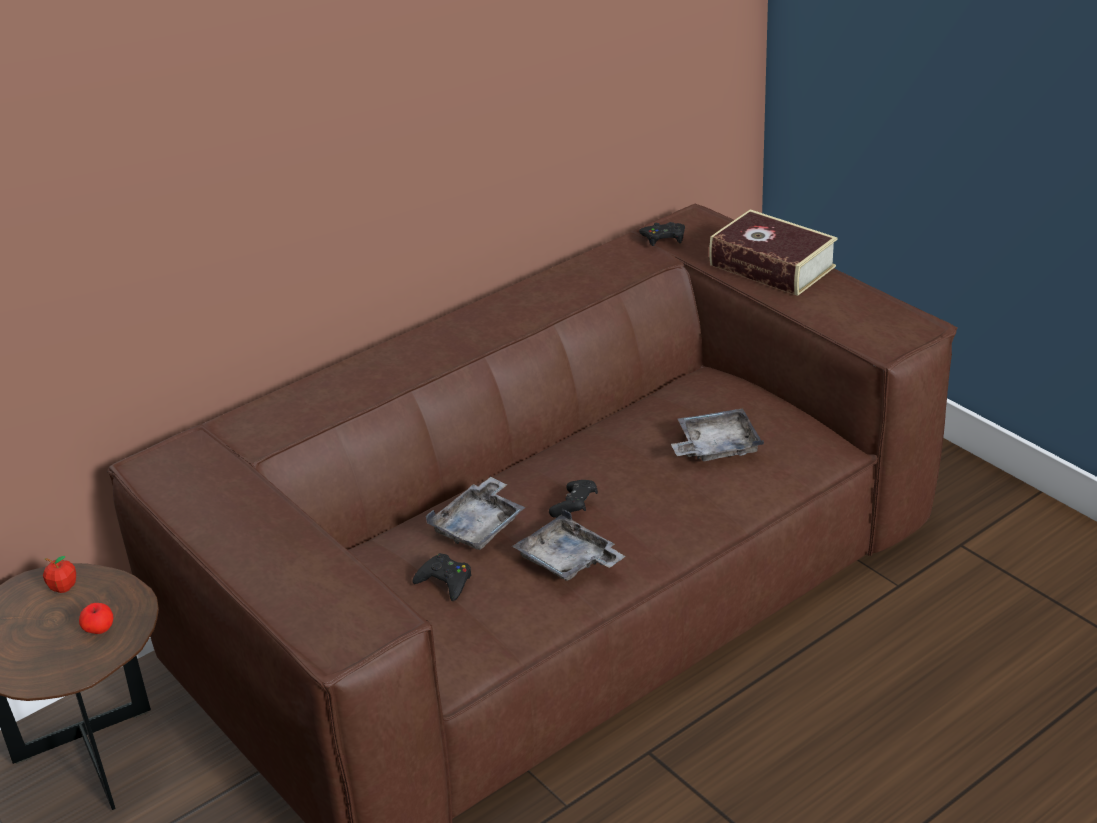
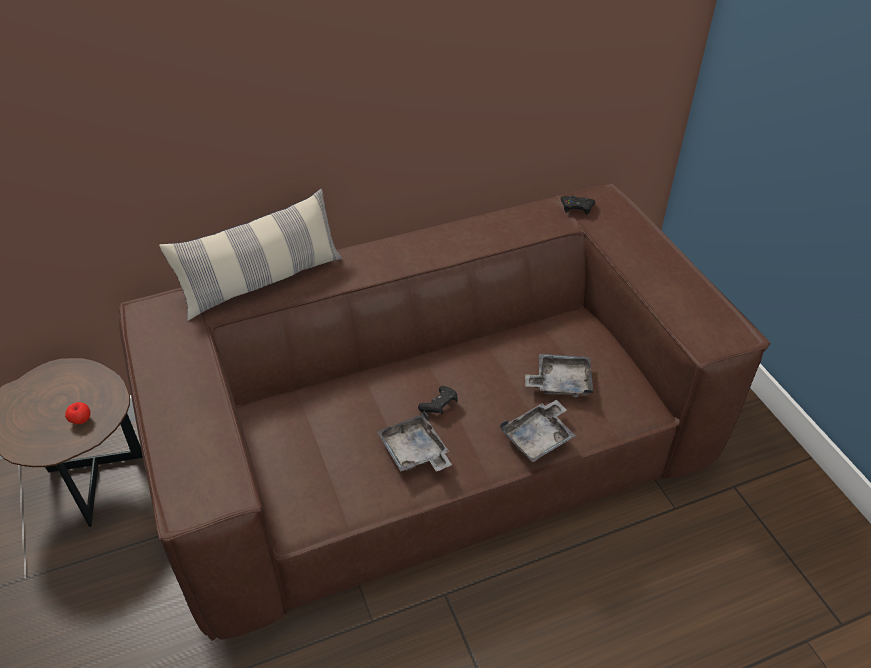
camera: 15 degrees right, 10 degrees up
apple [43,556,76,593] -> none
black game controller [413,553,471,601] -> none
grey tray [426,477,526,550] -> grey tray moved to [500,400,576,462]
book [709,209,838,296] -> none
none -> pillow [159,189,342,321]

